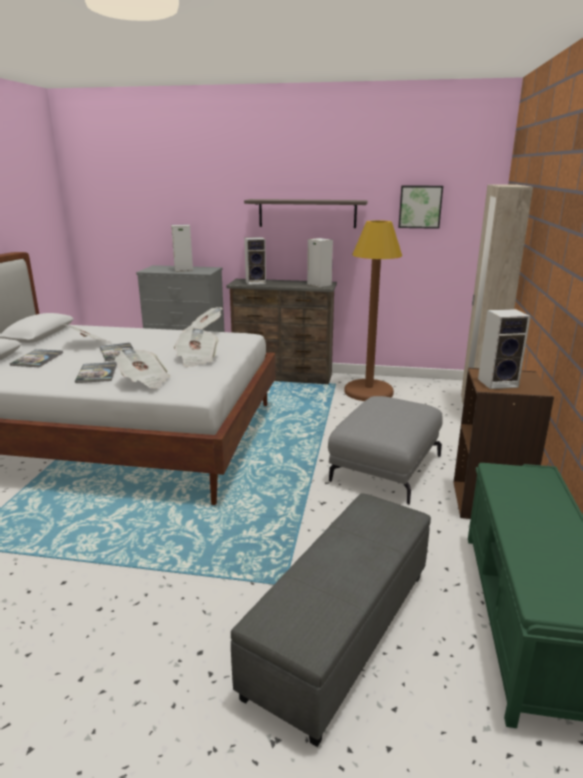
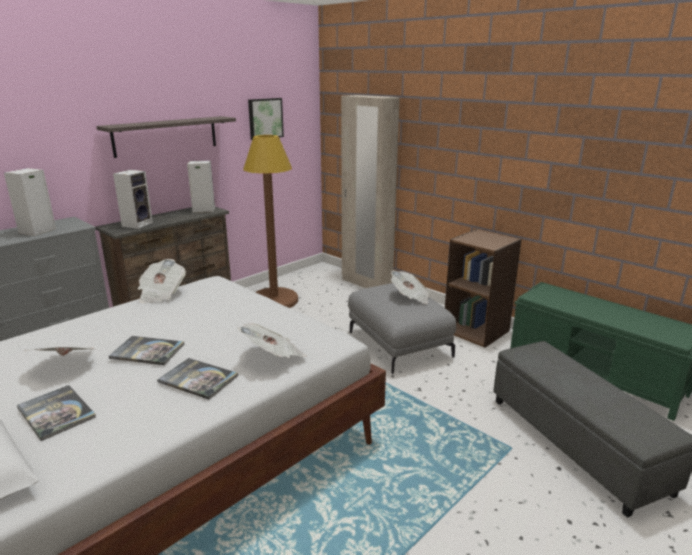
camera: 55 degrees left, 0 degrees up
newspaper [174,328,219,367] -> newspaper moved to [391,270,430,304]
speaker [478,309,531,389] -> none

